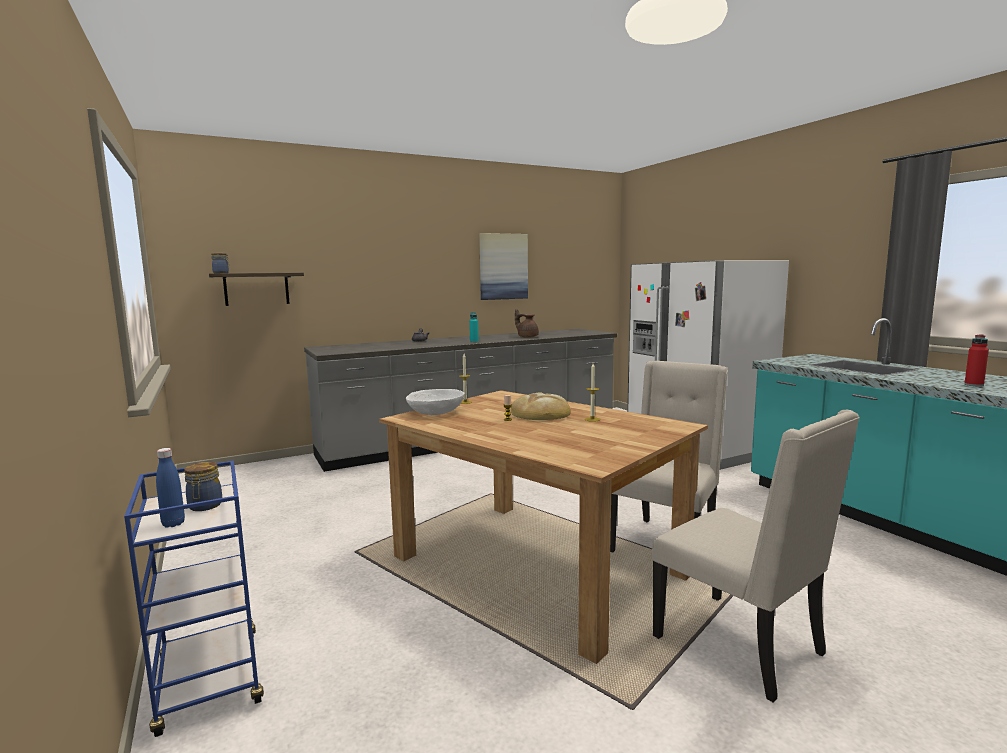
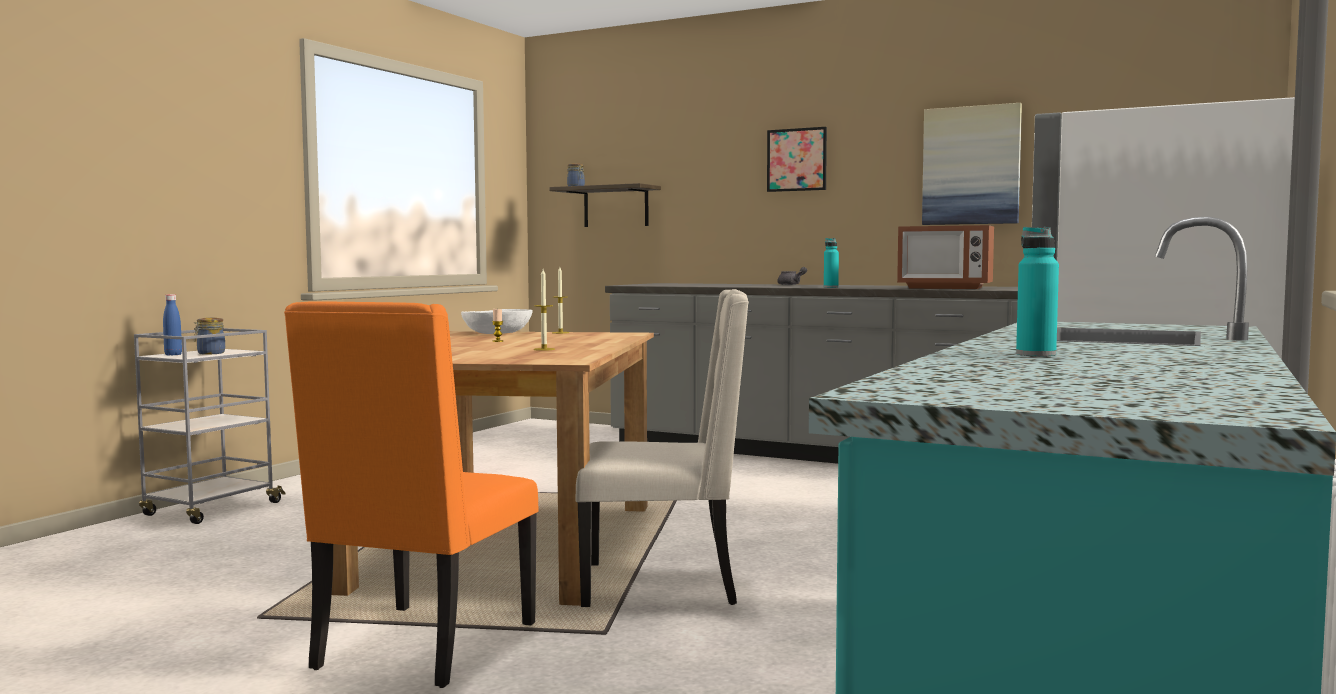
camera: 55 degrees right, 5 degrees down
blue cart [124,461,264,737] -> grey cart [134,328,286,524]
bread [511,392,571,420] -> none
brown teapot [515,309,539,338] -> microwave [897,225,994,289]
beige chair [652,410,860,702] -> orange chair [284,301,539,688]
red bottle [964,334,989,387] -> turquoise bottle [1016,227,1059,356]
none -> picture [767,127,827,192]

